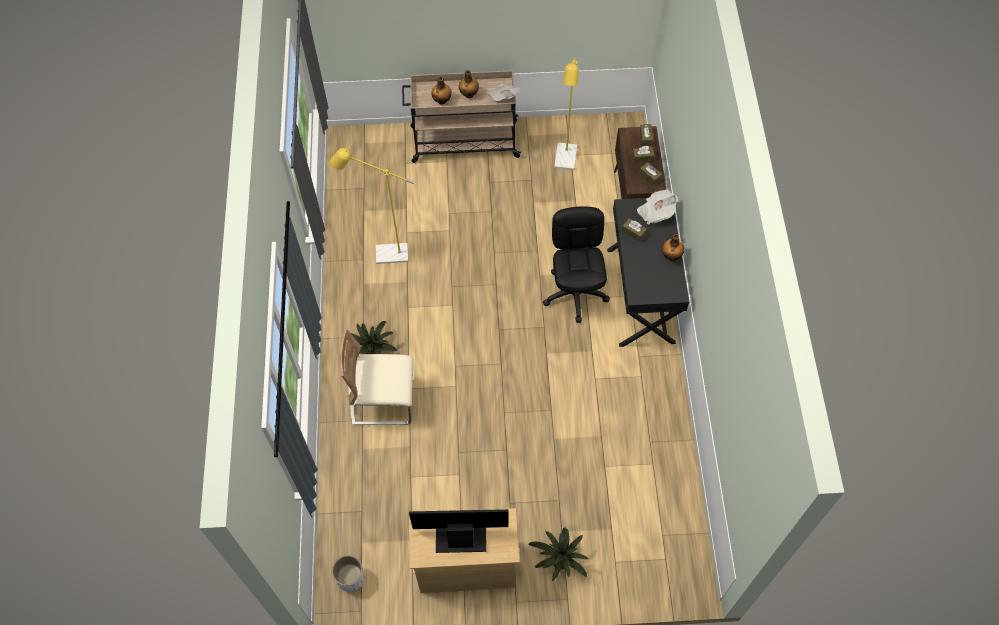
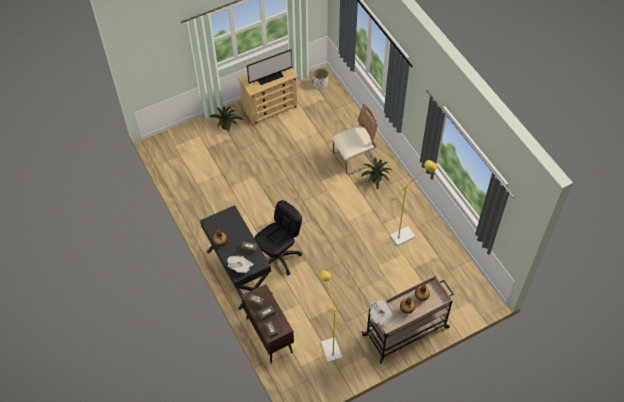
camera: 155 degrees right, 5 degrees down
black office chair [543,206,610,323] -> black office chair turned 105 degrees counterclockwise [255,200,302,275]

